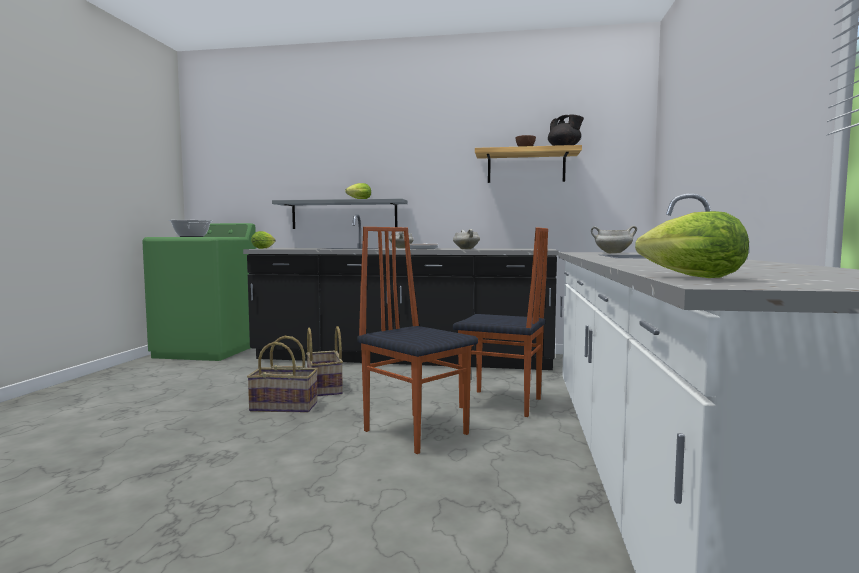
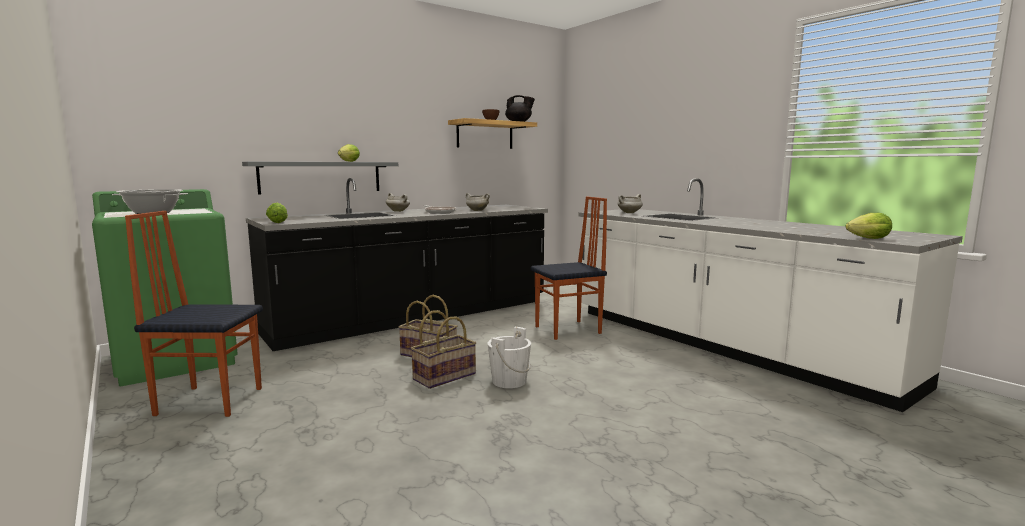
camera: 45 degrees left, 5 degrees up
chair [357,227,478,454] -> chair moved to [125,211,263,417]
none -> white bucket [488,327,531,388]

